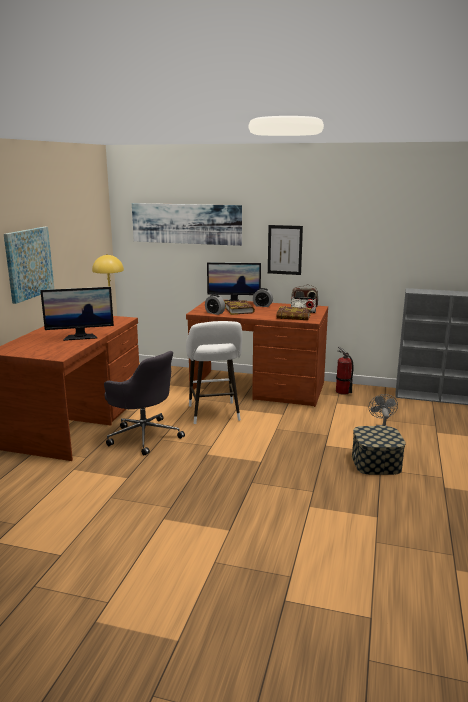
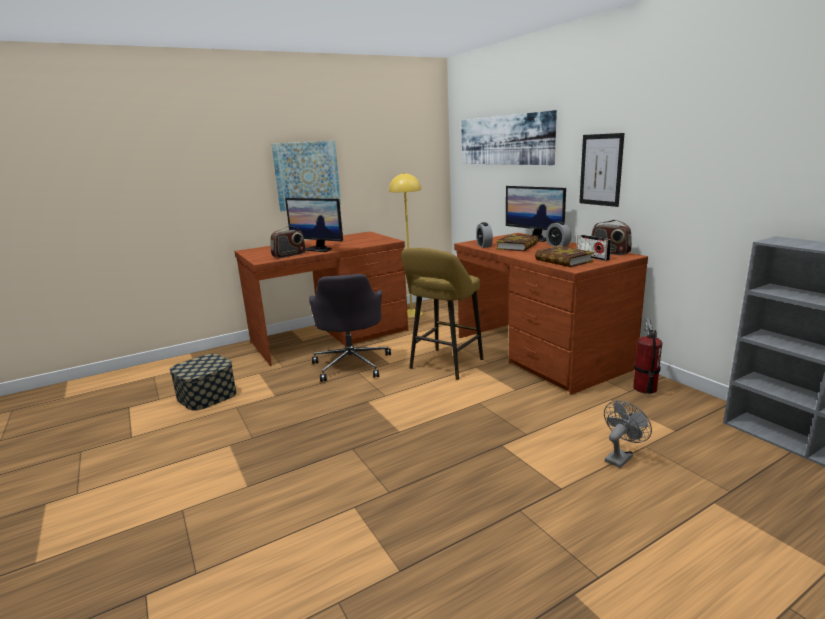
camera: 45 degrees right, 0 degrees up
white stool [186,321,242,424] -> yellow stool [401,248,483,380]
storage box [352,426,406,475] -> storage box moved to [169,354,237,410]
none -> radio [270,226,306,258]

